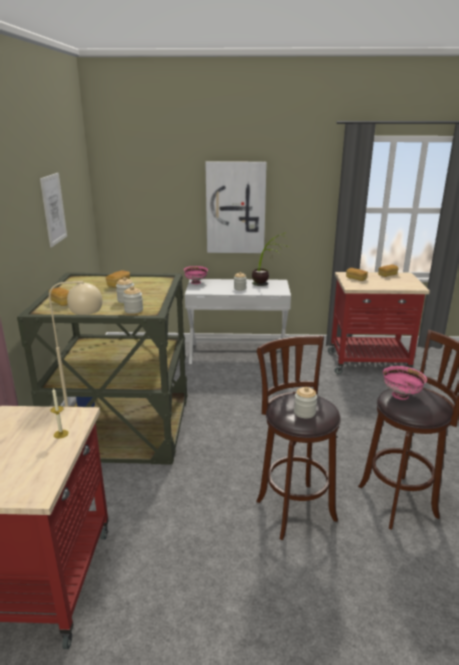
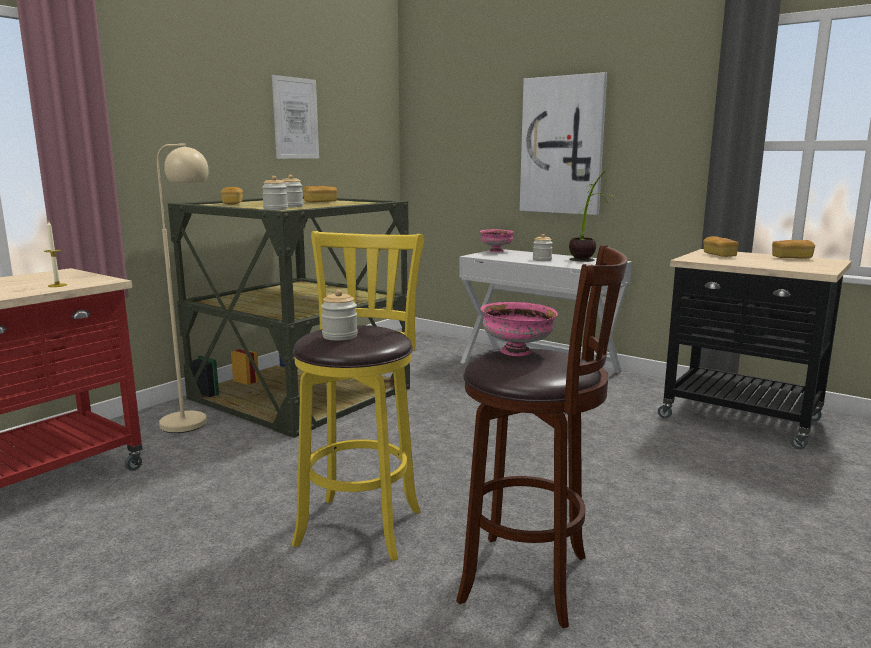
camera: 35 degrees right, 10 degrees down
brown stool [256,335,341,540] -> yellow stool [292,231,424,561]
red cart [328,272,430,374] -> black cart [658,249,852,449]

